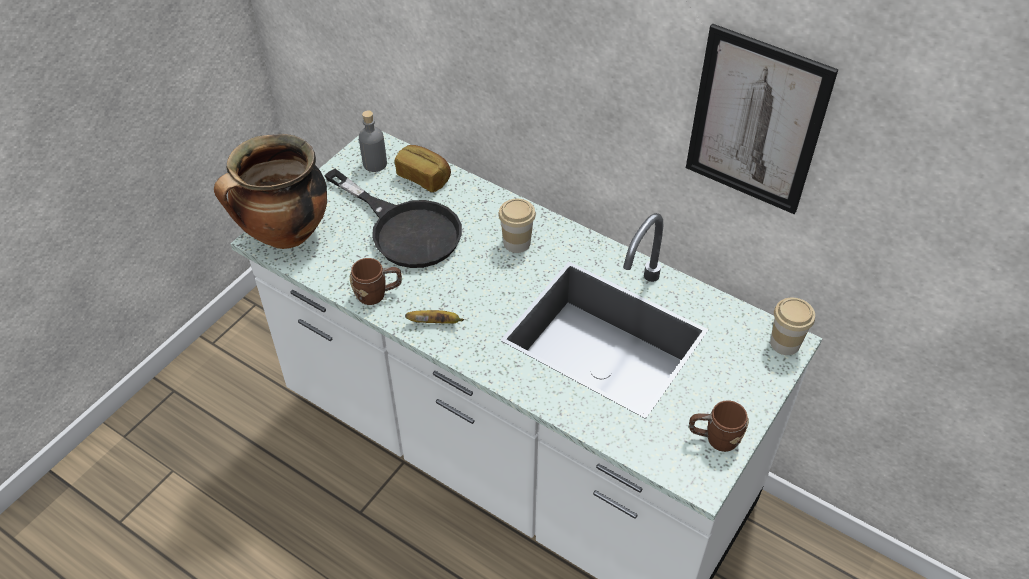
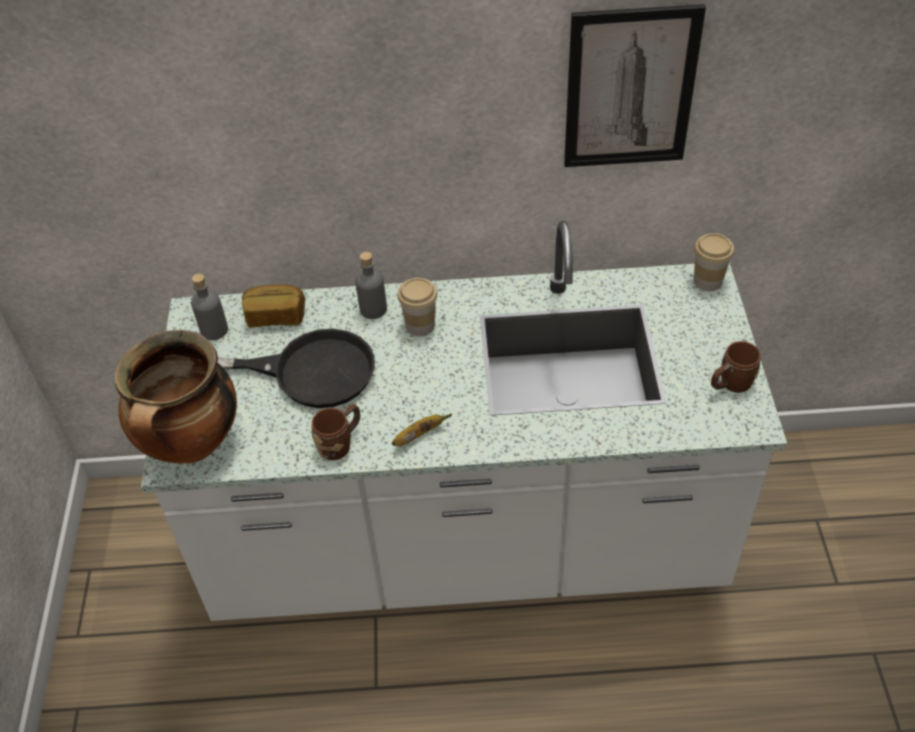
camera: 35 degrees left, 0 degrees up
none -> grey bottle [355,252,387,319]

